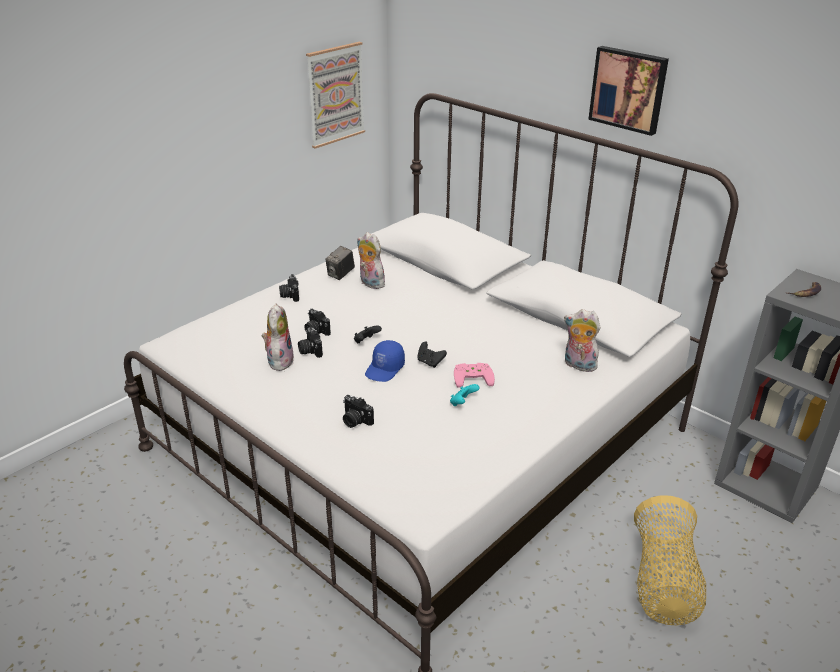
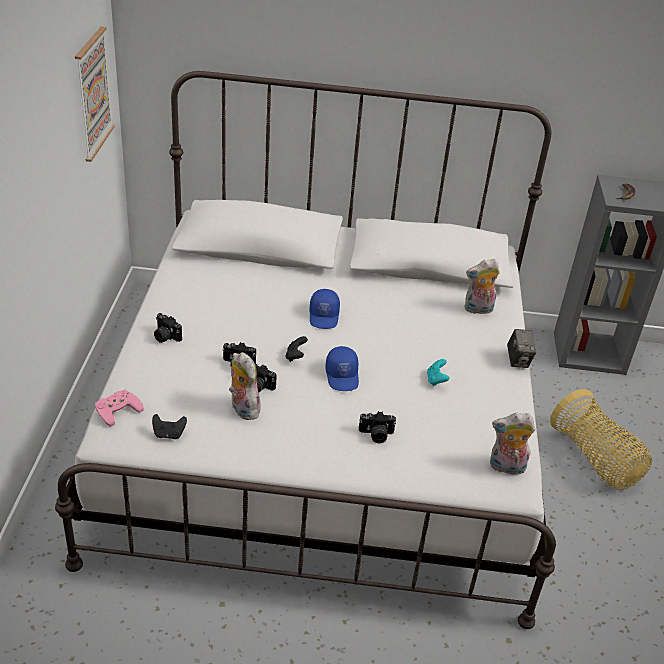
camera: 40 degrees left, 5 degrees up
camera [325,246,355,280] -> camera moved to [507,329,536,368]
plush toy [357,232,386,289] -> plush toy moved to [490,413,535,475]
black game controller [417,342,447,368] -> black game controller moved to [152,414,187,439]
pink game controller [454,363,495,388] -> pink game controller moved to [95,390,144,427]
picture [588,46,669,136] -> none
none -> blue cap [310,289,340,329]

